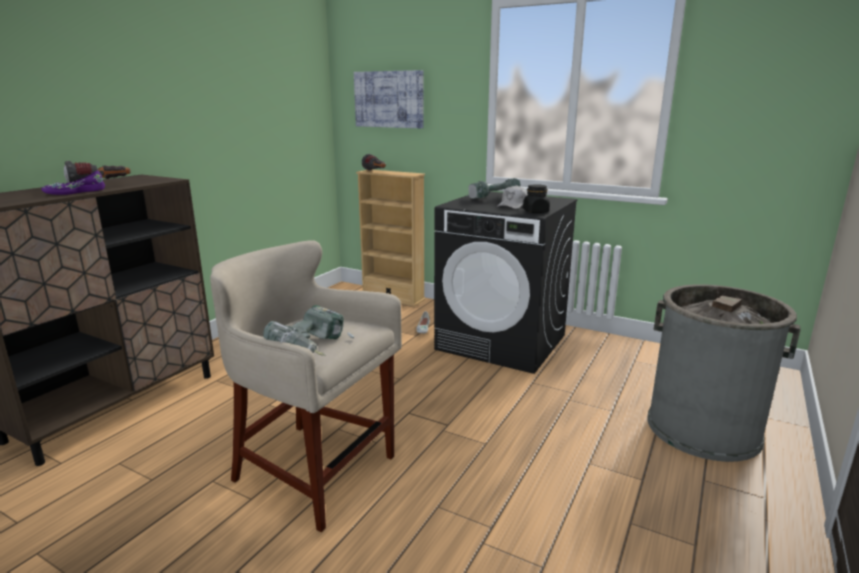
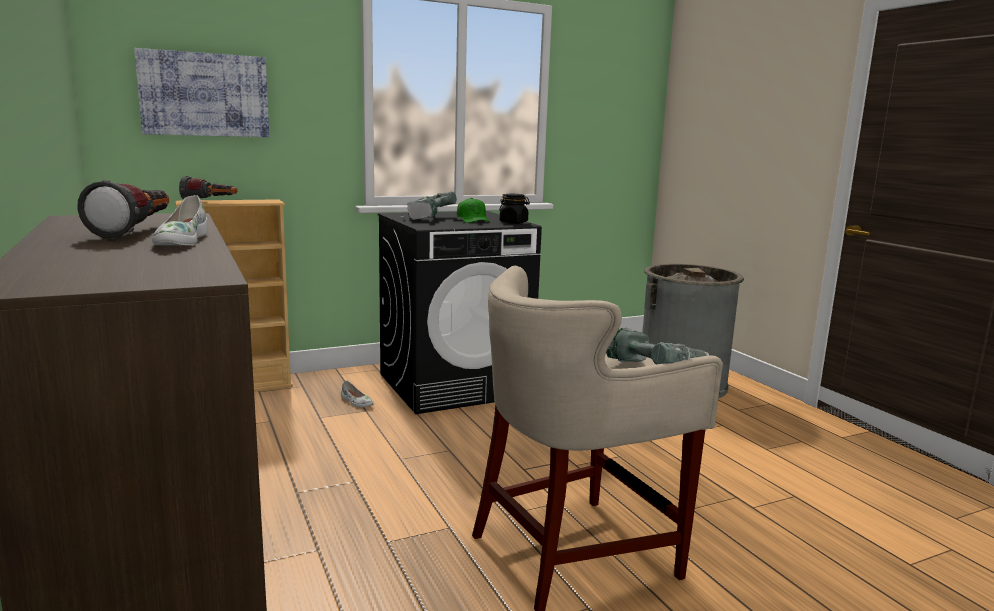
camera: 55 degrees left, 5 degrees down
purple shoe [41,171,105,195] -> white shoe [152,195,208,245]
white cap [497,185,528,209] -> green cap [457,198,490,223]

